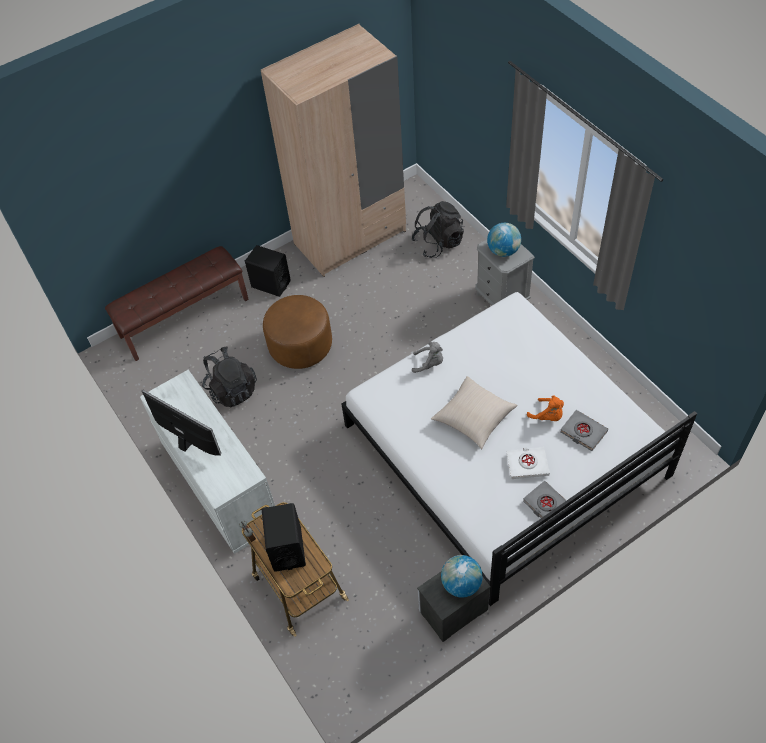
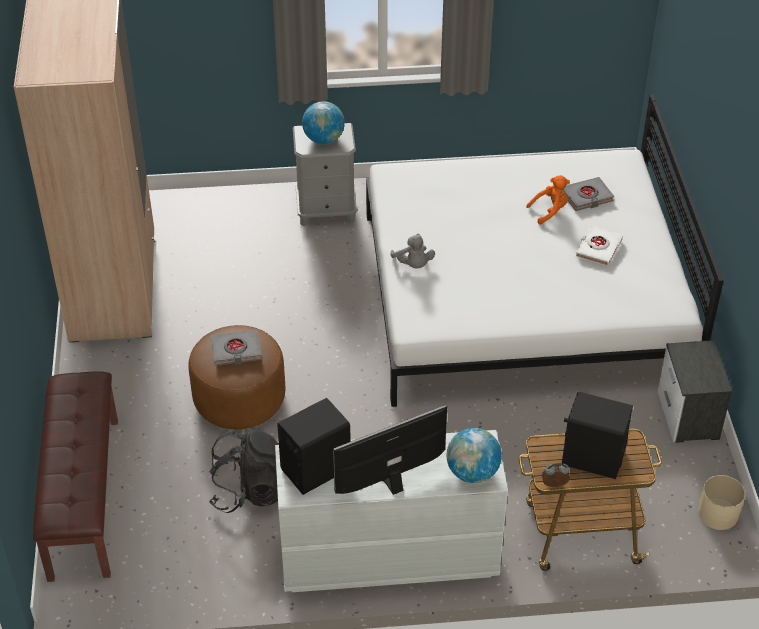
camera: 65 degrees left, 10 degrees down
black speaker [245,245,291,297] -> black speaker moved to [277,398,351,495]
black backpack [412,201,464,258] -> none
grey plush toy [412,342,443,373] -> grey plush toy turned 120 degrees clockwise [391,234,435,269]
beige pillow [431,376,517,449] -> none
globe [441,555,483,598] -> globe moved to [447,428,502,483]
grey book [523,481,570,523] -> grey book moved to [211,330,262,366]
none -> beige planter [698,475,745,530]

